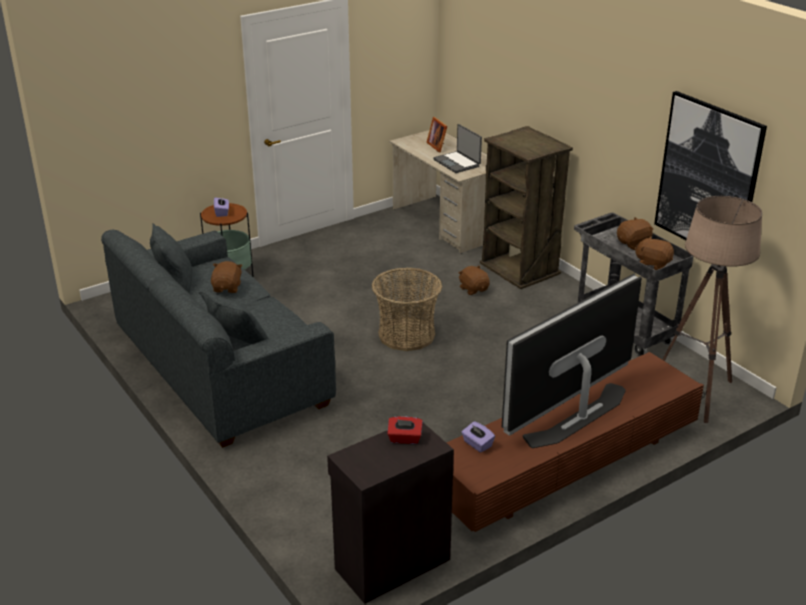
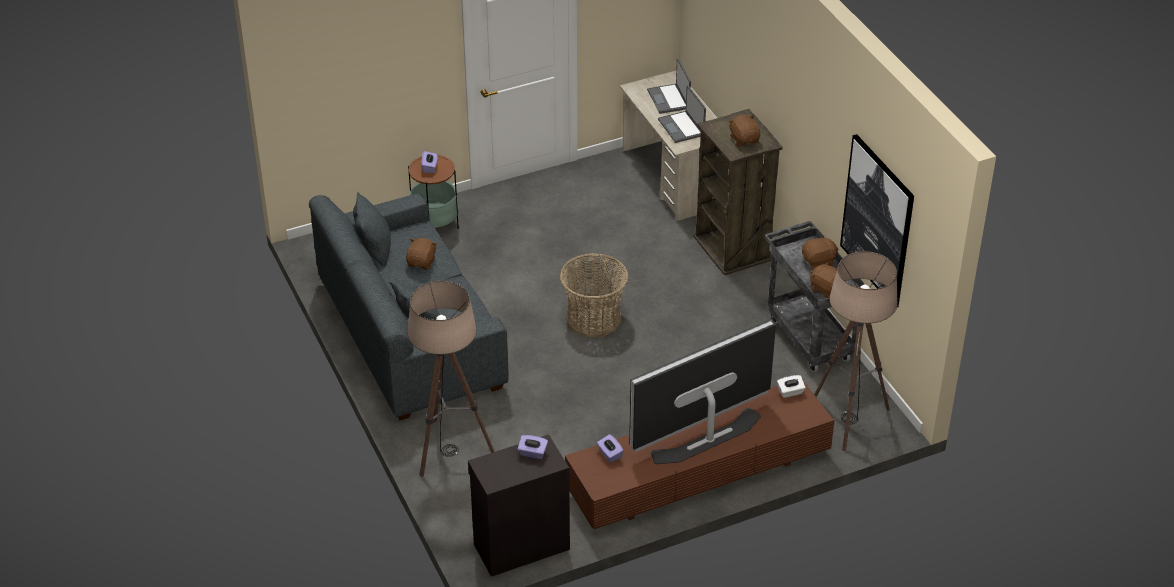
camera: 10 degrees right, 10 degrees up
red tissue box [387,417,423,444] -> purple tissue box [518,435,548,459]
picture frame [426,117,447,152] -> laptop [647,59,691,114]
brown plush toy [458,266,490,295] -> brown plush toy moved to [728,115,760,146]
none -> floor lamp [408,281,495,477]
none -> white tissue box [777,375,806,398]

